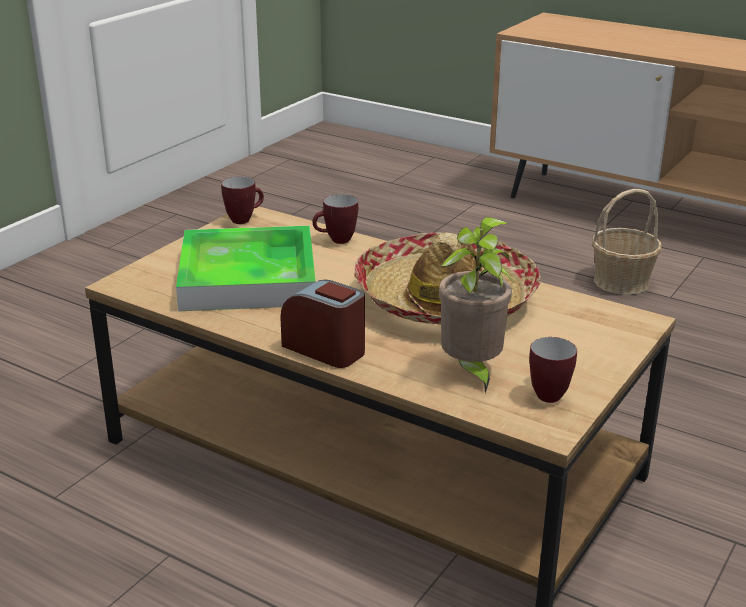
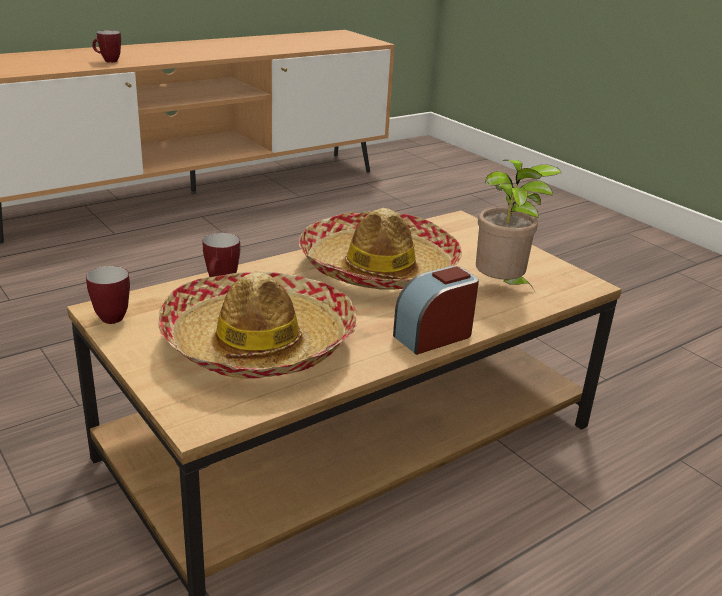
camera: 70 degrees left, 0 degrees up
tray [176,226,316,311] -> hat [158,272,357,379]
mug [529,337,577,403] -> mug moved to [92,30,121,63]
basket [592,189,662,295] -> none

